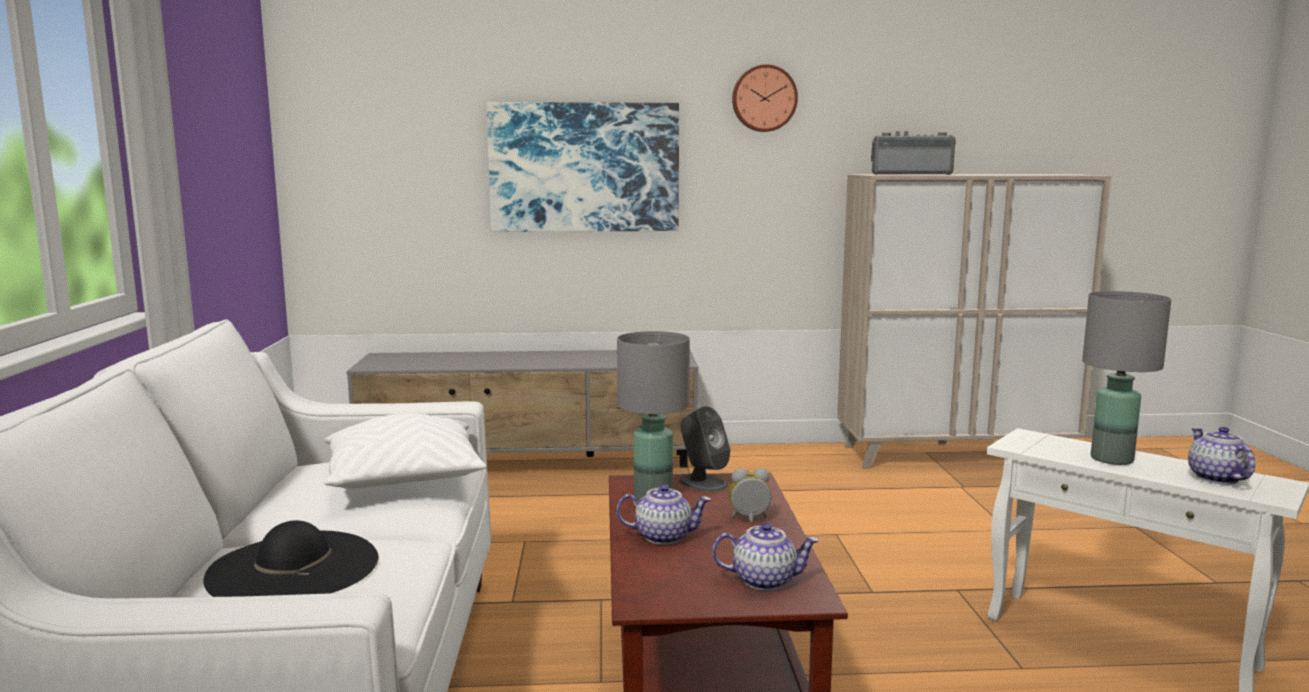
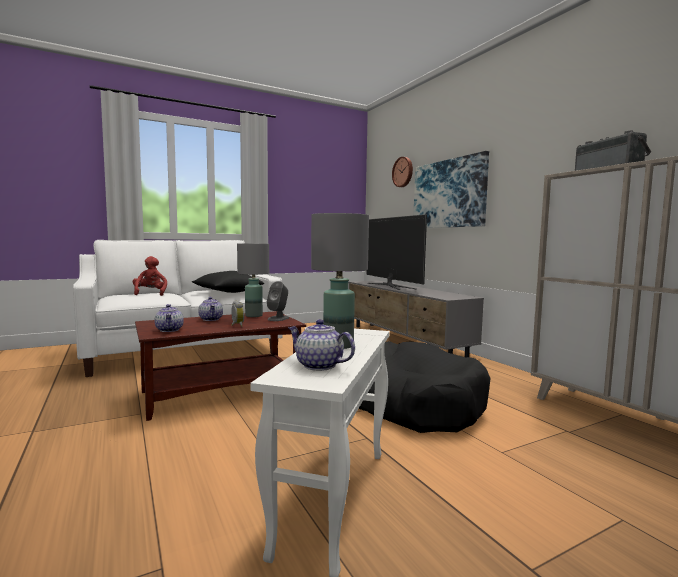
camera: 65 degrees right, 5 degrees down
black hat [203,520,378,597] -> red plush toy [133,256,167,296]
white pillow [324,414,487,489] -> black pillow [192,271,264,293]
wall clock [732,64,798,132] -> wall clock moved to [392,157,413,187]
teapot [1188,427,1255,484] -> teapot turned 120 degrees counterclockwise [288,319,355,371]
none -> black dog bed [359,341,491,433]
none -> television [366,214,427,290]

